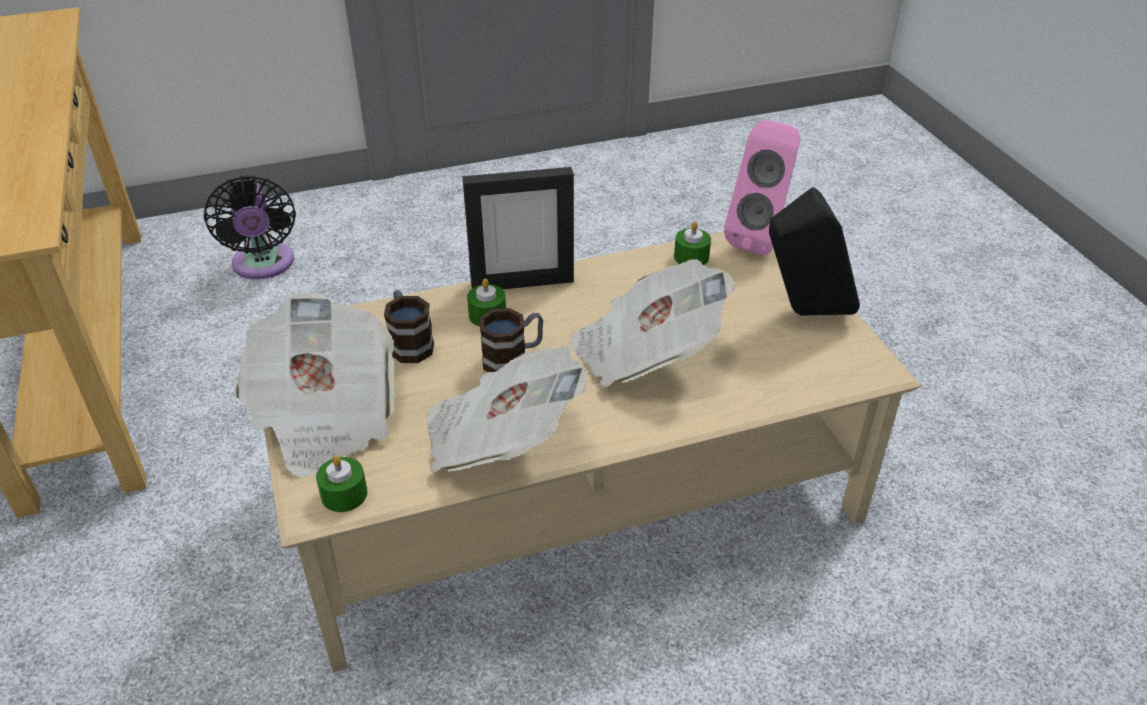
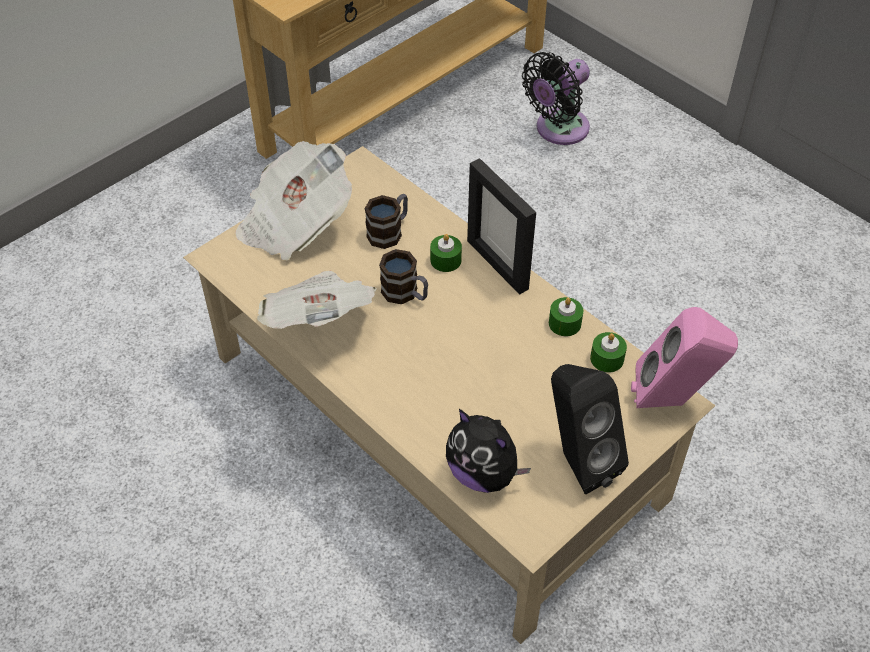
camera: 65 degrees right, 10 degrees up
green candle [316,456,367,512] -> green candle moved to [549,297,583,336]
newspaper [569,259,735,387] -> none
none -> plush toy [446,409,531,493]

